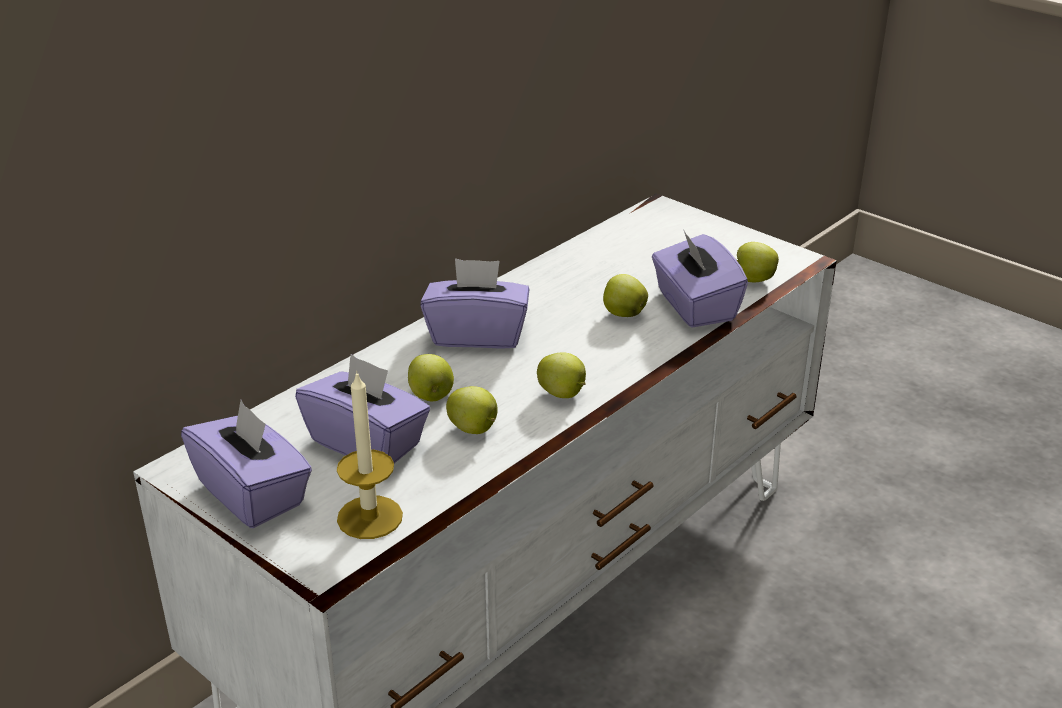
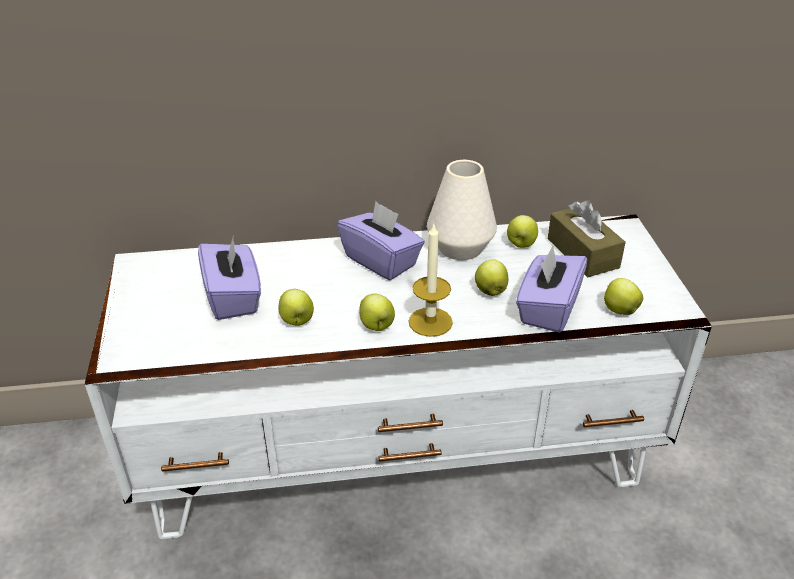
camera: 40 degrees right, 5 degrees up
purple tissue box [181,400,312,528] -> none
candle [337,370,403,539] -> candle moved to [409,224,453,337]
apple [408,354,454,401] -> apple moved to [507,215,538,248]
none -> white vase [427,160,497,260]
none -> brown tissue box [548,200,626,277]

